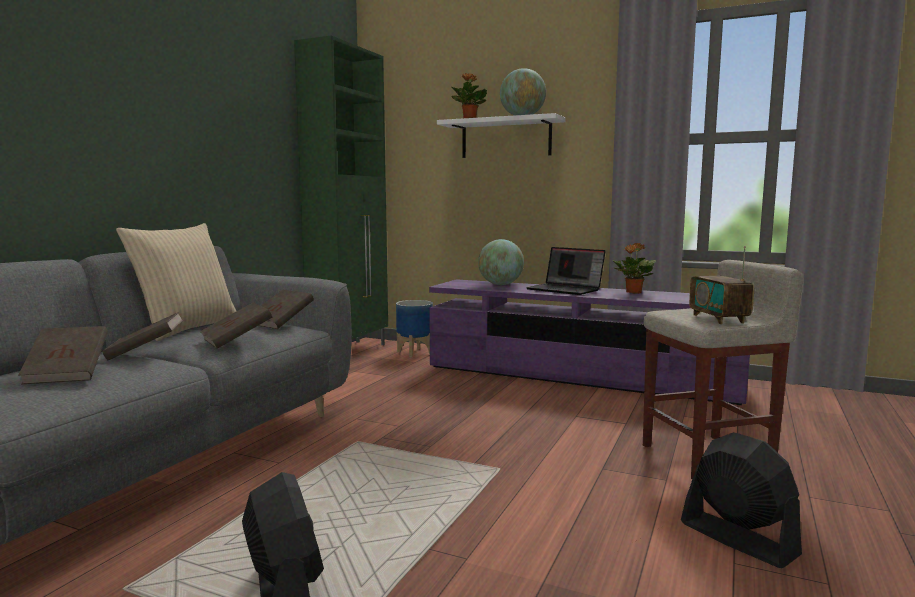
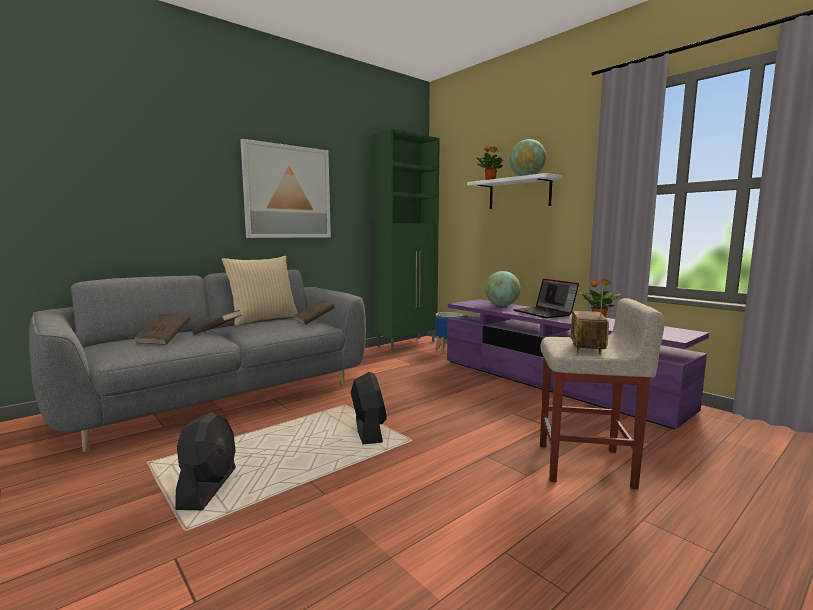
camera: 25 degrees right, 0 degrees up
brown book [200,303,272,349] -> none
black fan [681,432,802,568] -> black fan moved to [351,372,387,444]
none -> picture [240,139,331,238]

